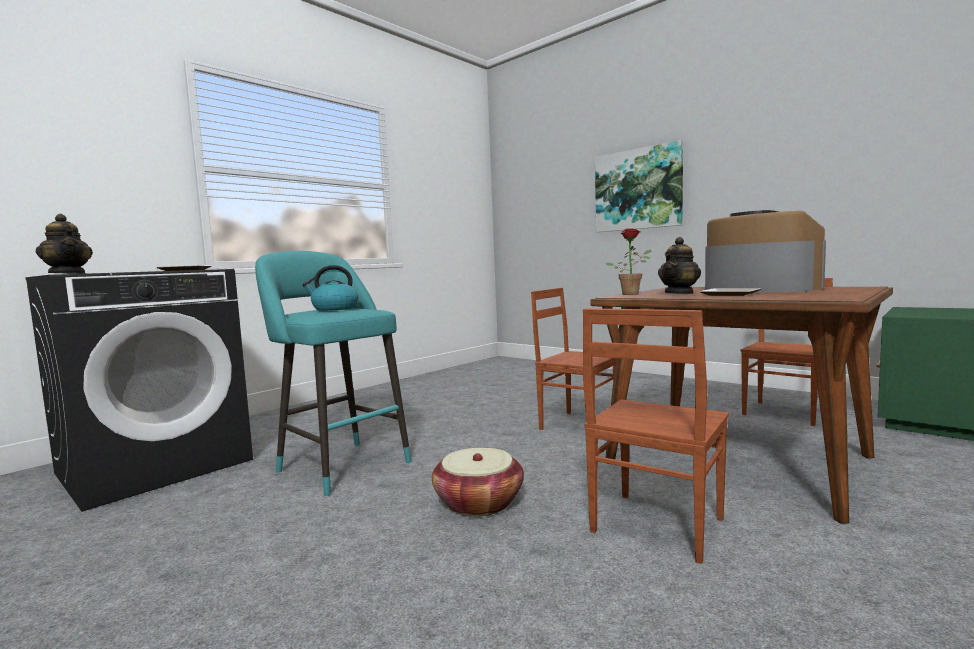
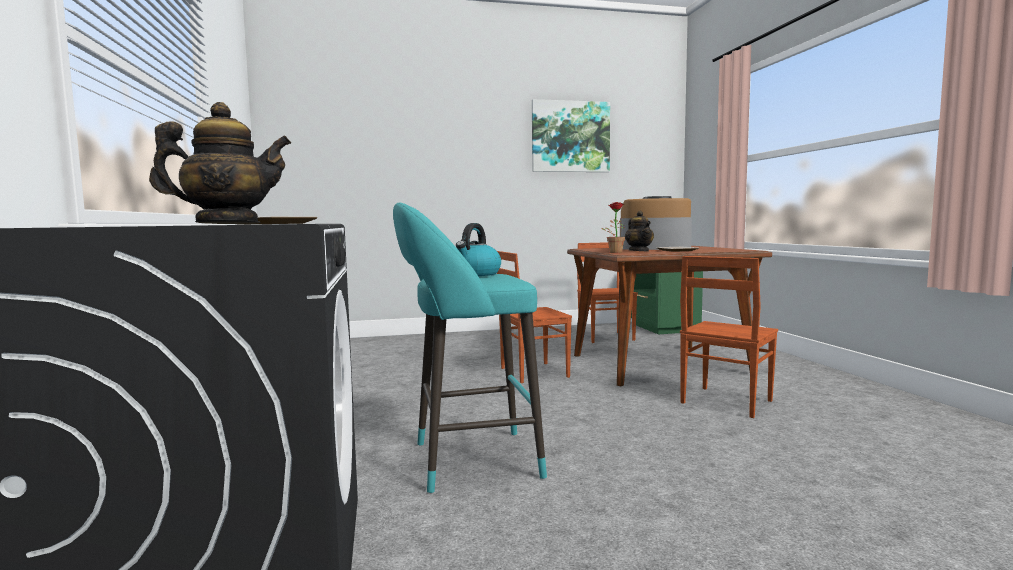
camera: 55 degrees left, 0 degrees up
basket [432,448,524,517] -> none
brown chair [583,308,729,564] -> brown chair turned 60 degrees clockwise [680,256,778,418]
picture [595,140,683,232] -> picture moved to [532,99,610,172]

